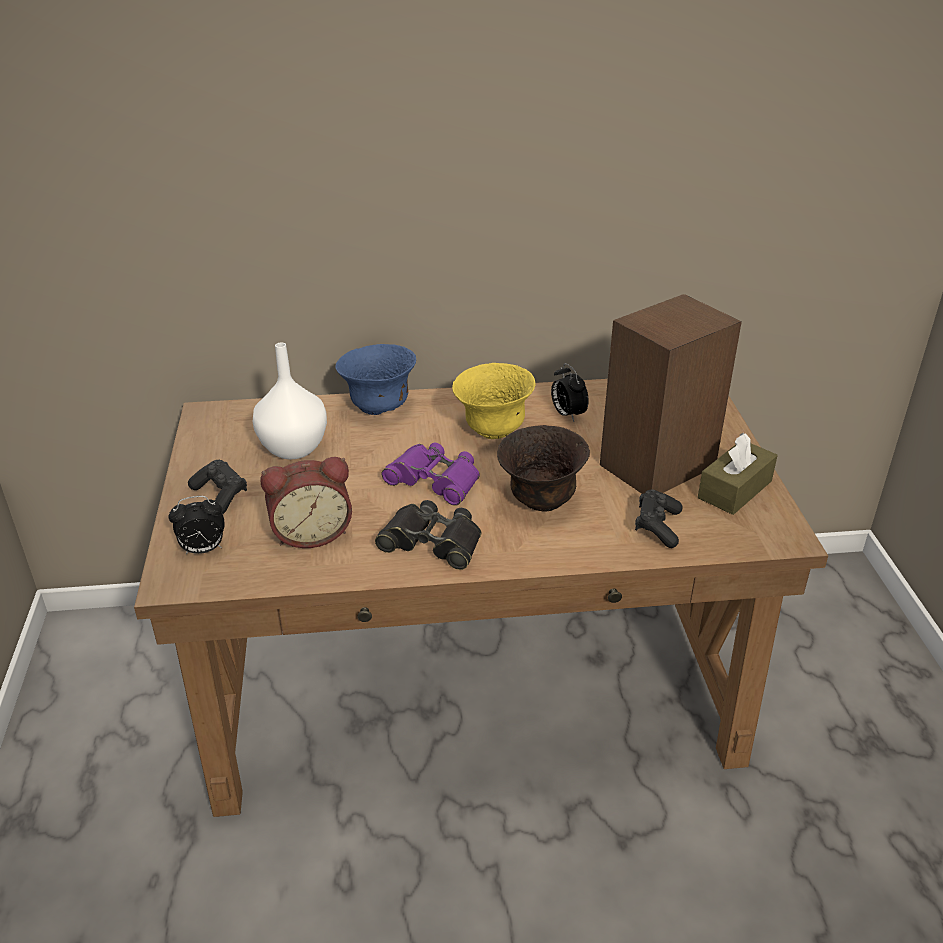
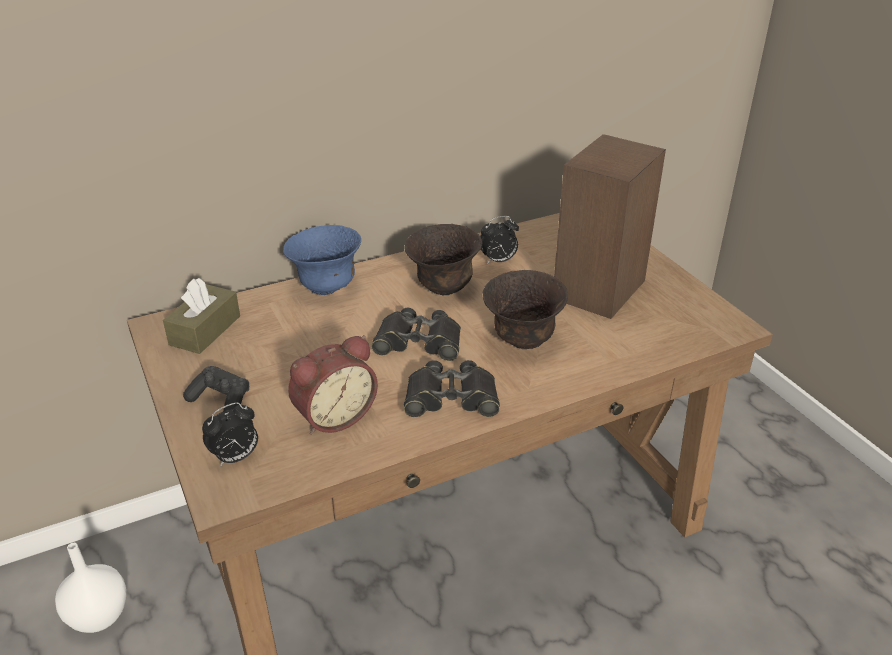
camera: 20 degrees left, 0 degrees up
white vase [253,342,327,460] -> white vase moved to [55,543,127,633]
purple binoculars [382,443,480,506] -> black binoculars [371,308,461,361]
yellow bowl [452,363,535,439] -> brown bowl [405,224,482,295]
alarm clock [551,363,589,422] -> alarm clock turned 60 degrees counterclockwise [480,216,519,264]
black game controller [635,489,683,548] -> none
brown tissue box [698,433,778,515] -> brown tissue box moved to [163,278,240,354]

